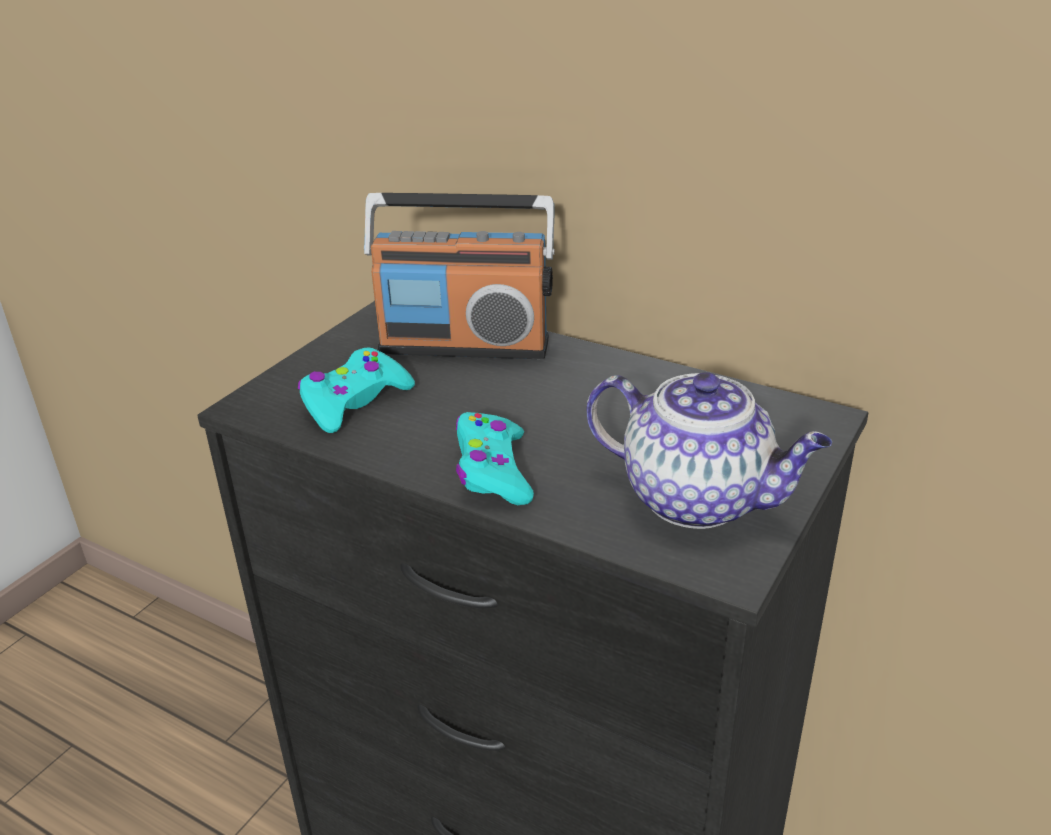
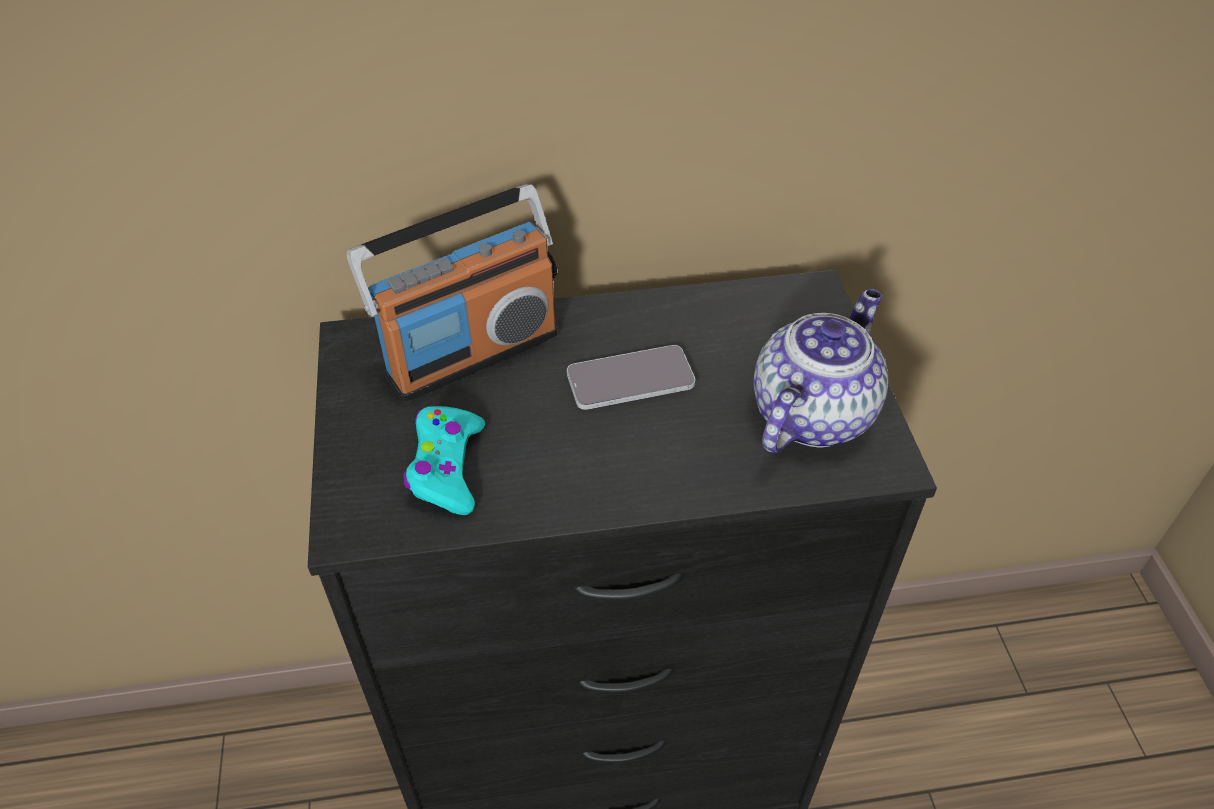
camera: 40 degrees left, 15 degrees up
turquoise game controller [456,412,534,505] -> none
teapot [586,372,832,529] -> teapot turned 45 degrees counterclockwise [753,289,888,453]
none -> phone [567,345,695,410]

